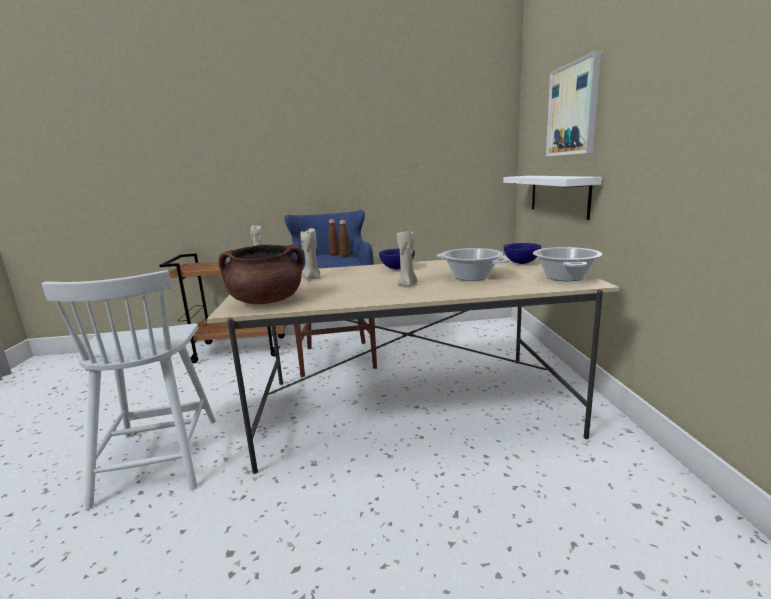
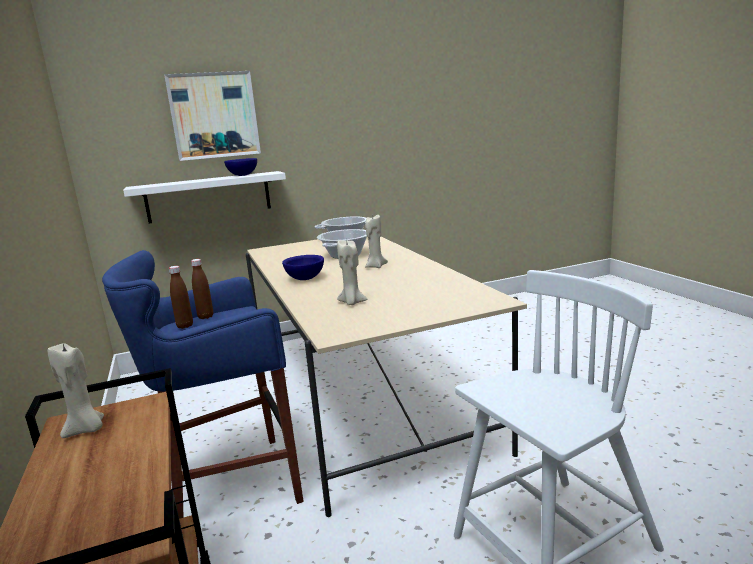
camera: 105 degrees left, 0 degrees up
brown cooking pot [219,245,304,304] -> none
blue bowl [503,243,541,264] -> blue bowl moved to [224,158,257,176]

